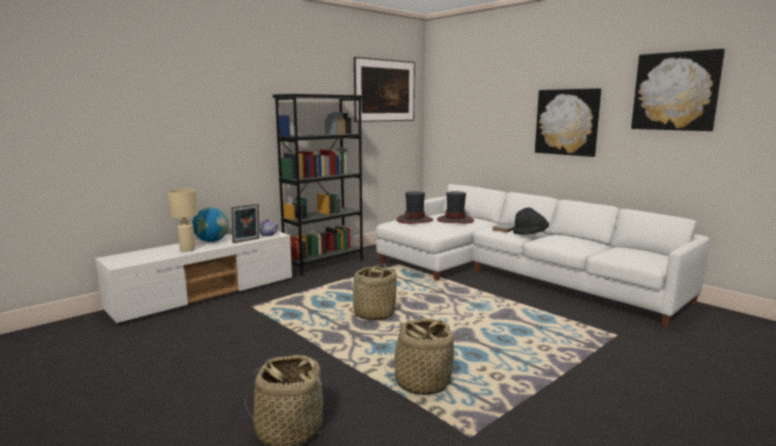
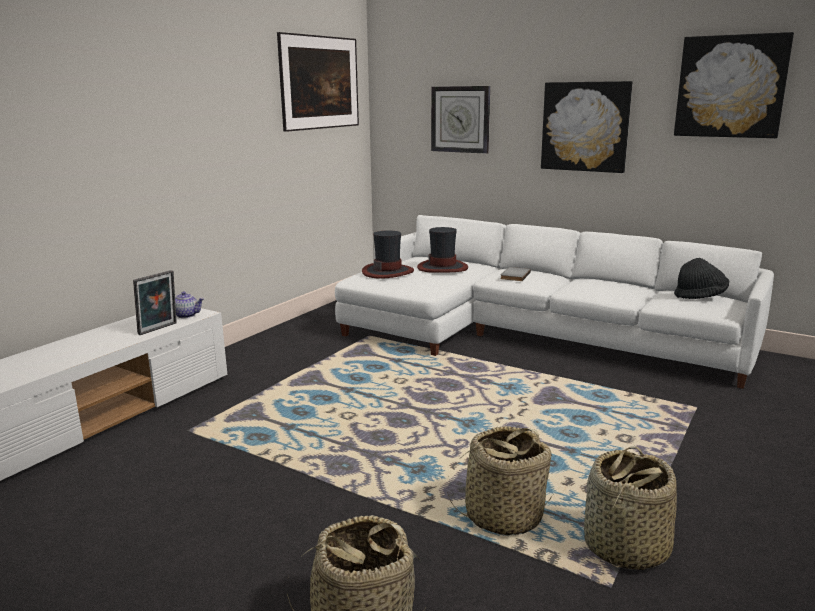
camera: 15 degrees left, 5 degrees up
beige table lamp [168,189,198,252] -> none
globe [192,207,229,242] -> none
black bookcase [273,94,364,276] -> none
basket [348,264,397,320] -> basket moved to [584,446,677,570]
black hat [513,207,549,235] -> black hat moved to [674,258,729,299]
none -> wall clock [431,86,490,154]

